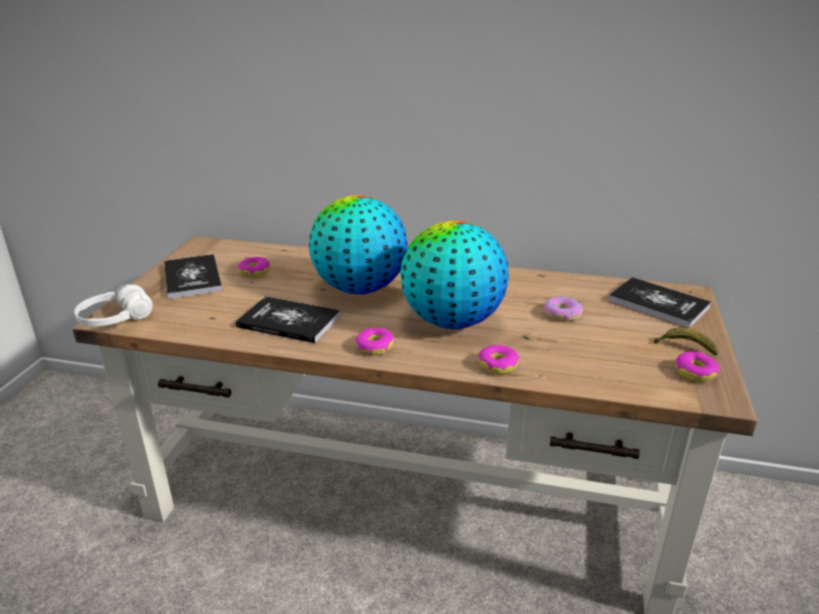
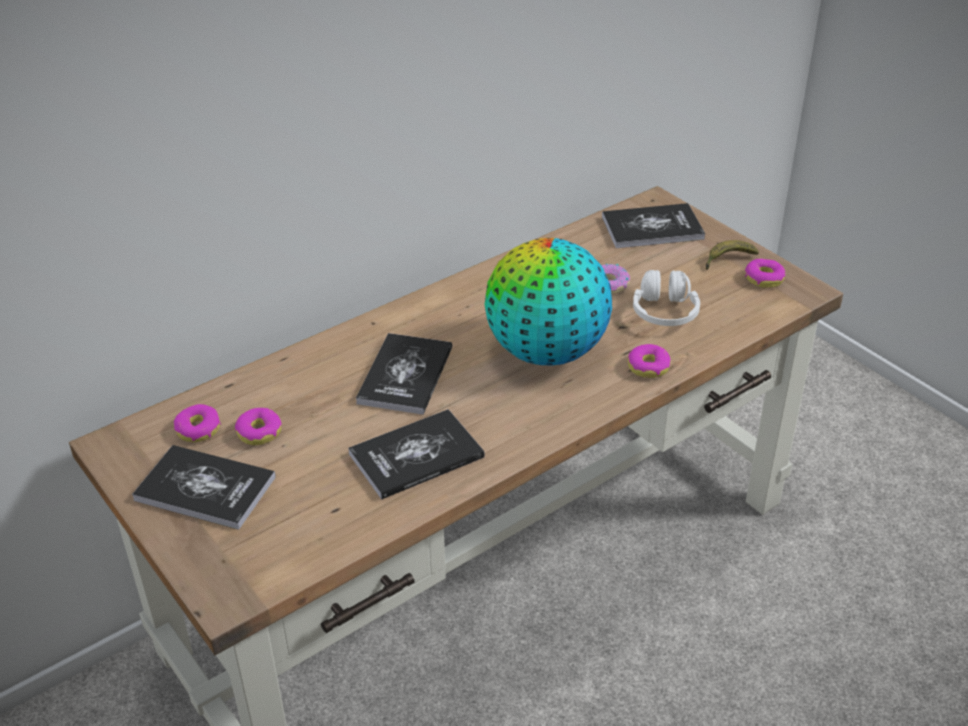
camera: 50 degrees left, 10 degrees up
white headphones [74,284,153,326] -> white headphones moved to [633,270,700,326]
globe [309,195,408,294] -> book [356,333,452,415]
donut [355,328,394,355] -> donut moved to [174,404,221,442]

